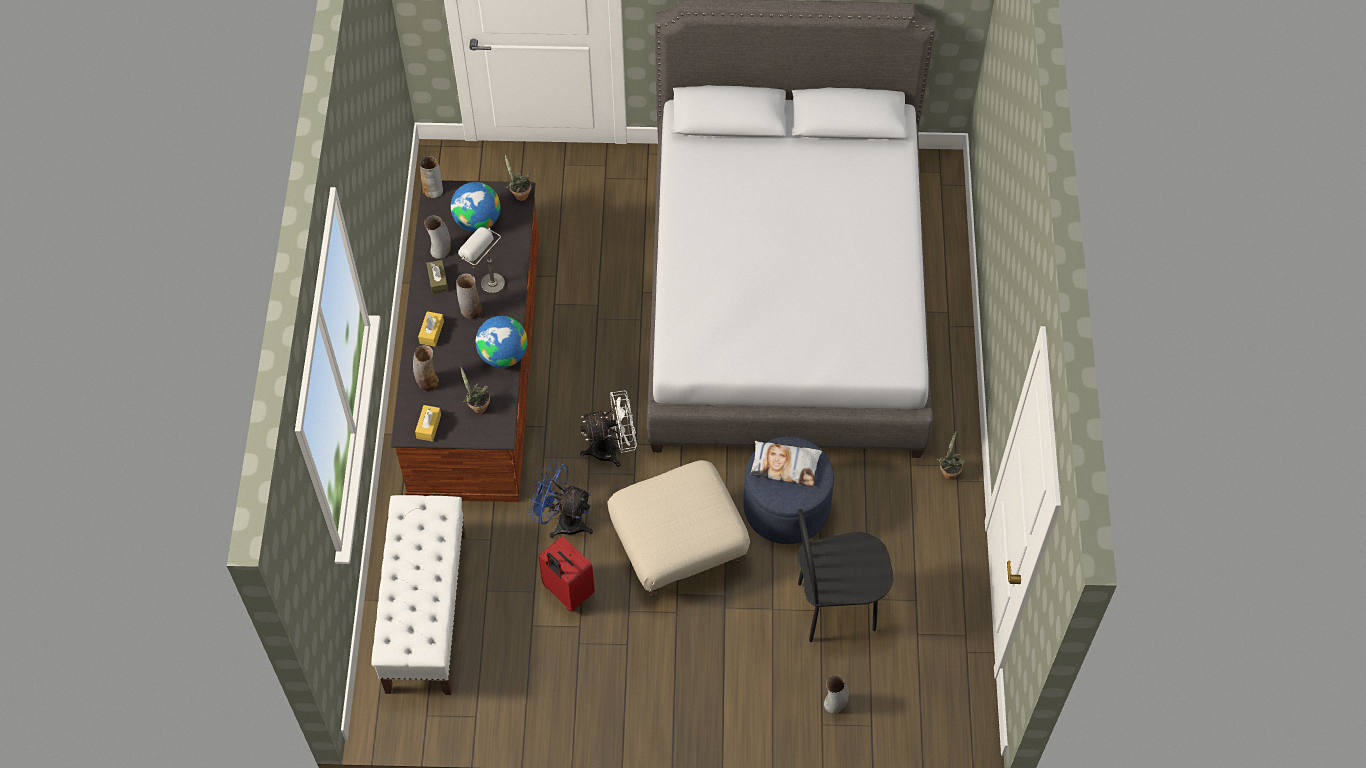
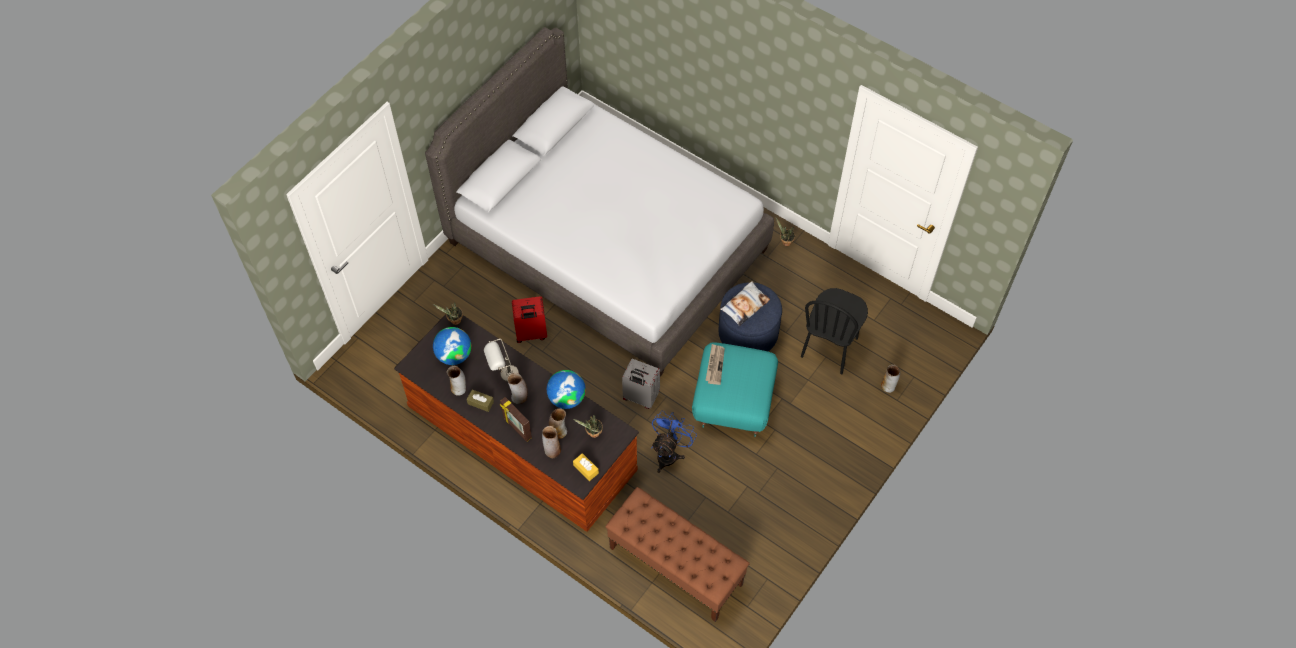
camera: 55 degrees left, 0 degrees up
white bench [371,495,466,695] -> brown bench [605,487,750,622]
yellow tissue box [418,311,444,347] -> picture frame [500,397,532,442]
vase [419,156,443,198] -> vase moved to [549,408,567,439]
blue fan [527,460,593,538] -> blue fan turned 150 degrees clockwise [651,411,697,473]
red suitcase [538,536,595,612] -> red suitcase moved to [512,296,547,343]
white fan [580,390,637,467] -> grey suitcase [622,359,660,409]
beige ottoman [607,460,750,597] -> turquoise ottoman [692,342,778,436]
none -> newspaper [705,344,725,385]

